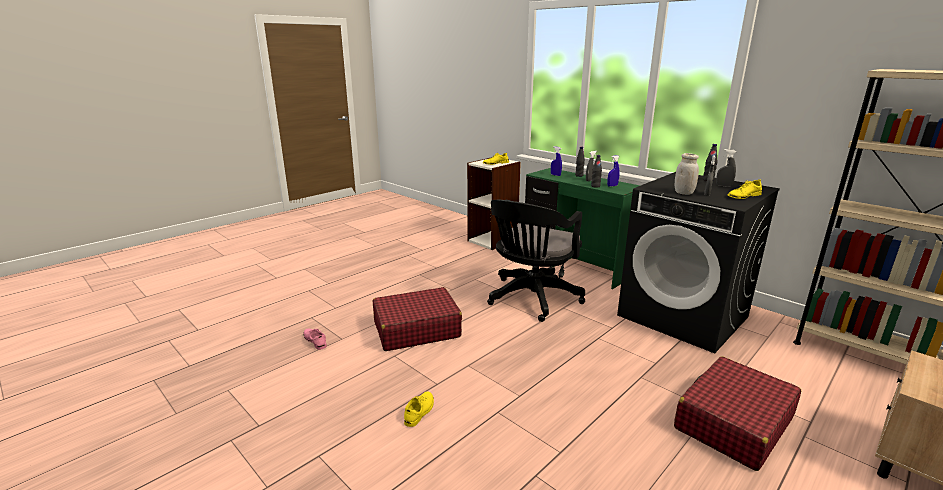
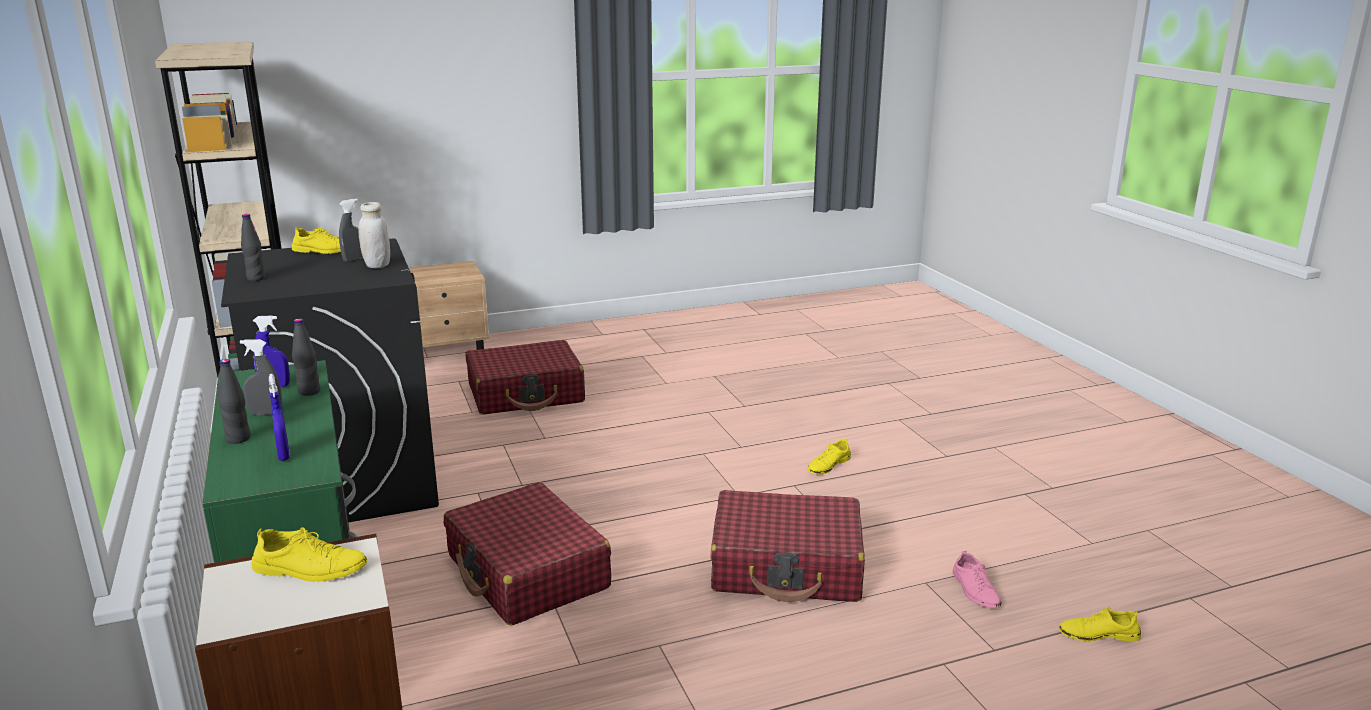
camera: 155 degrees left, 0 degrees up
black office chair [487,200,585,322] -> red suitcase [444,482,611,626]
grey spray bottle [716,149,736,187] -> none
none -> yellow shoe [1059,607,1141,641]

